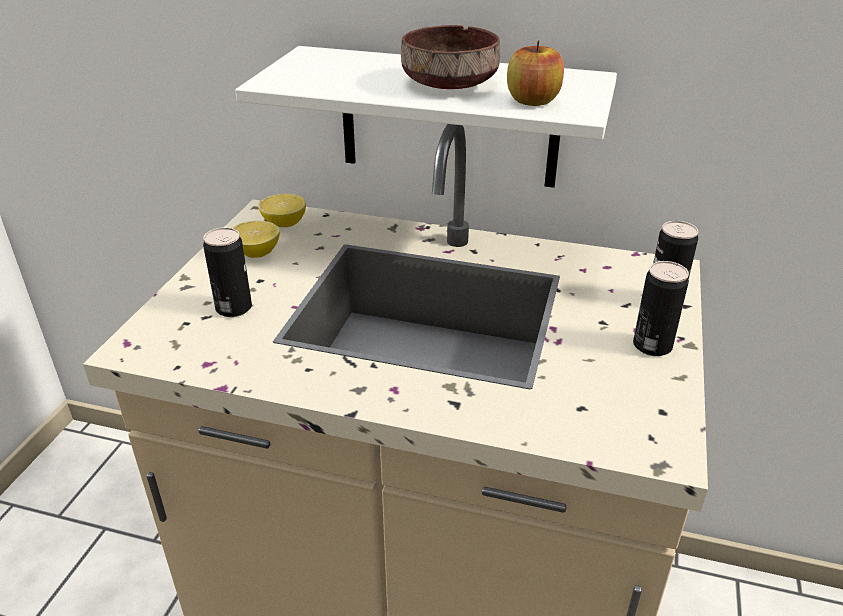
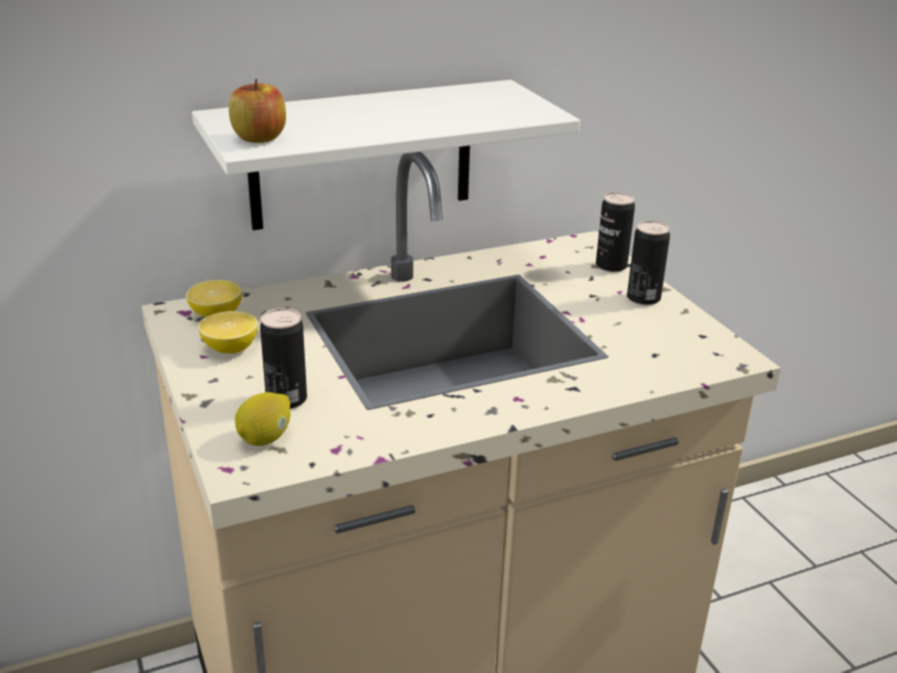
camera: 40 degrees left, 5 degrees down
brown bowl [401,25,500,89] -> none
apple [507,40,564,106] -> apple moved to [229,78,286,143]
none -> lemon [235,392,290,446]

